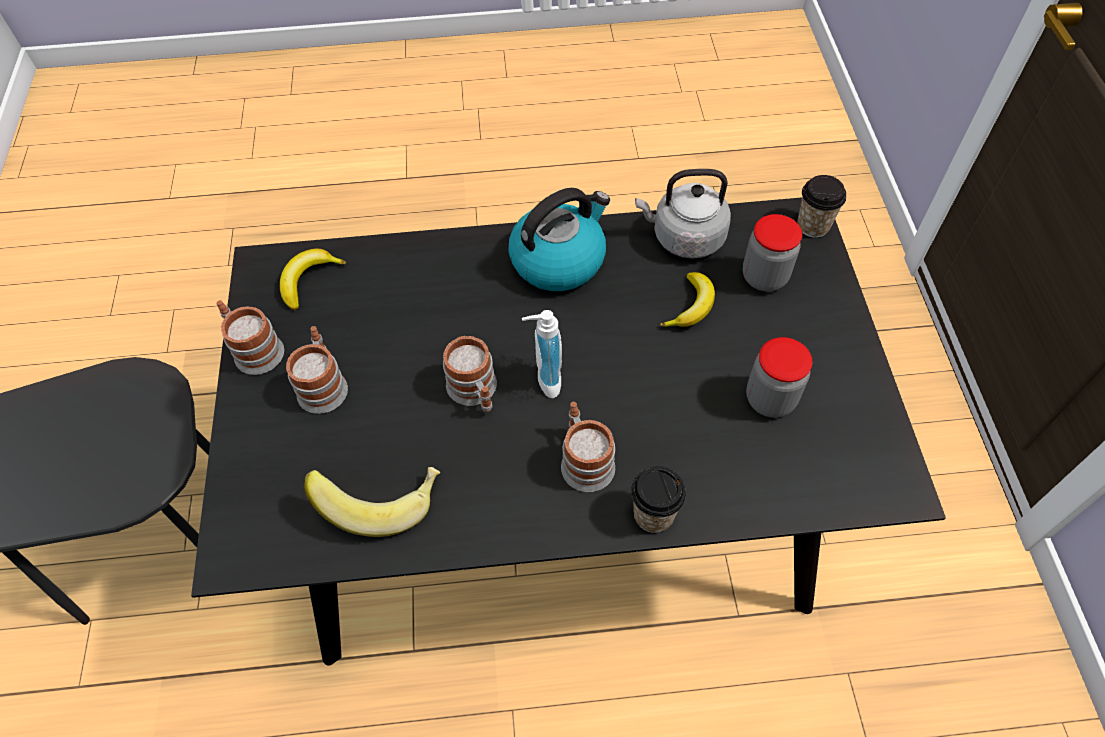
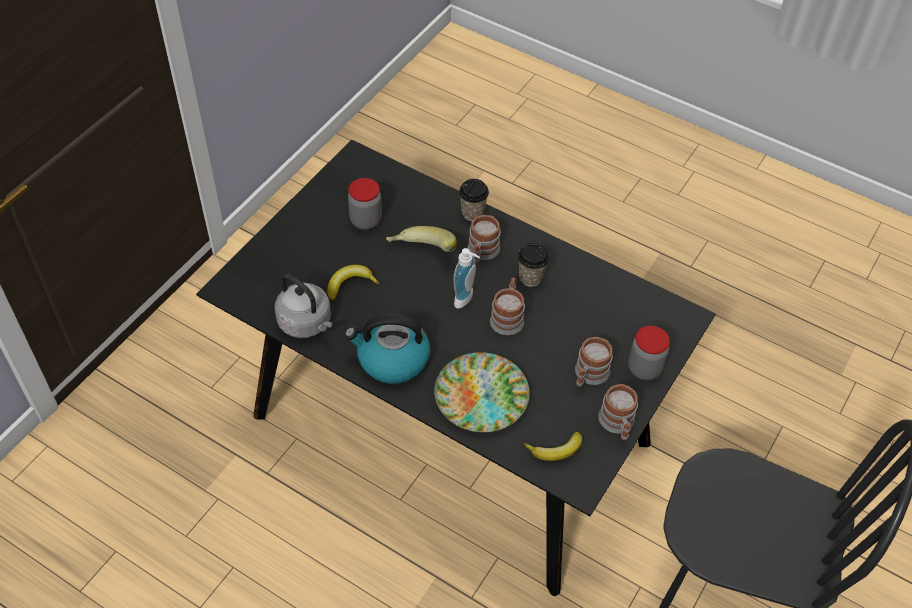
camera: 145 degrees left, 5 degrees down
banana [304,467,440,537] -> banana moved to [386,226,457,252]
jar [743,214,802,292] -> jar moved to [628,326,670,380]
cup [797,175,846,238] -> cup moved to [518,243,549,287]
none -> plate [434,352,530,432]

